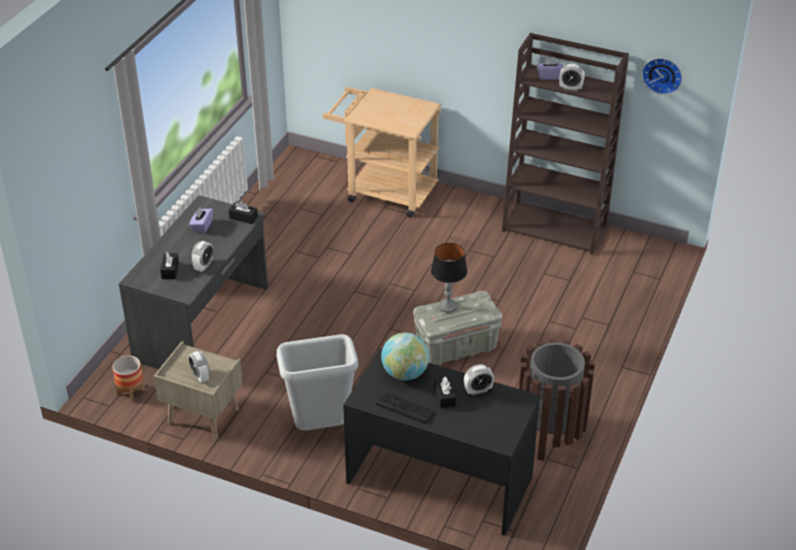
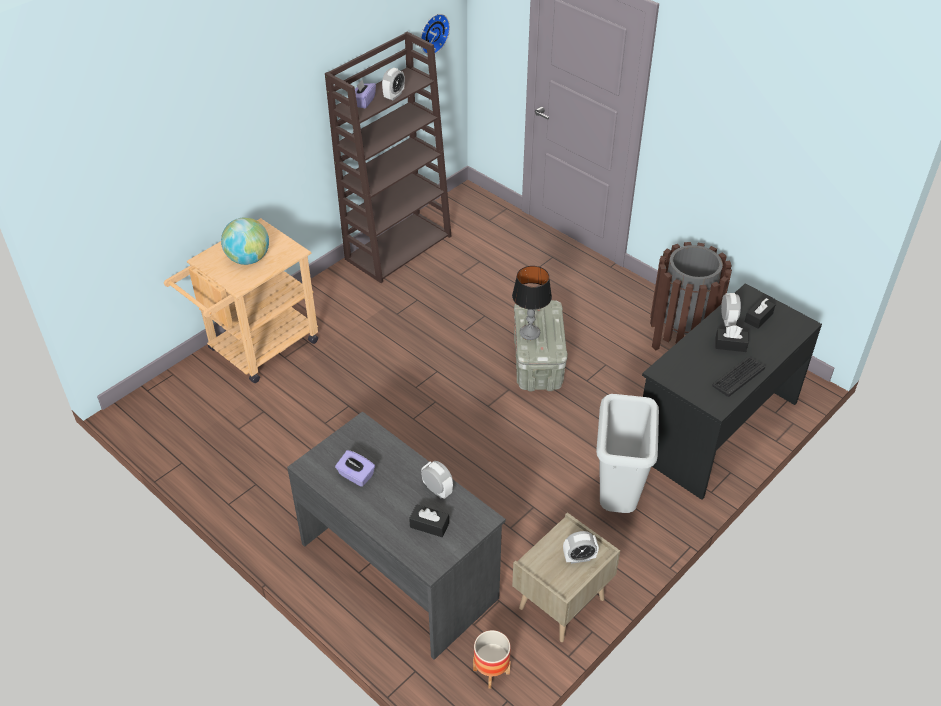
camera: 70 degrees left, 5 degrees up
black tissue box [229,201,258,224] -> black tissue box moved to [745,298,775,329]
globe [381,332,429,380] -> globe moved to [221,217,269,265]

